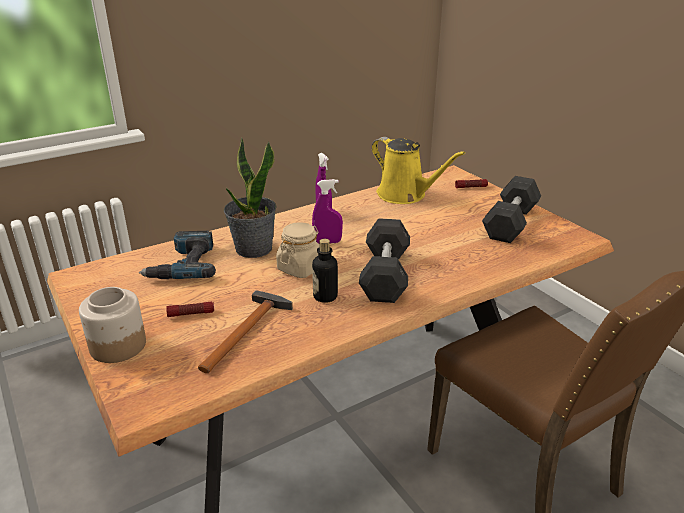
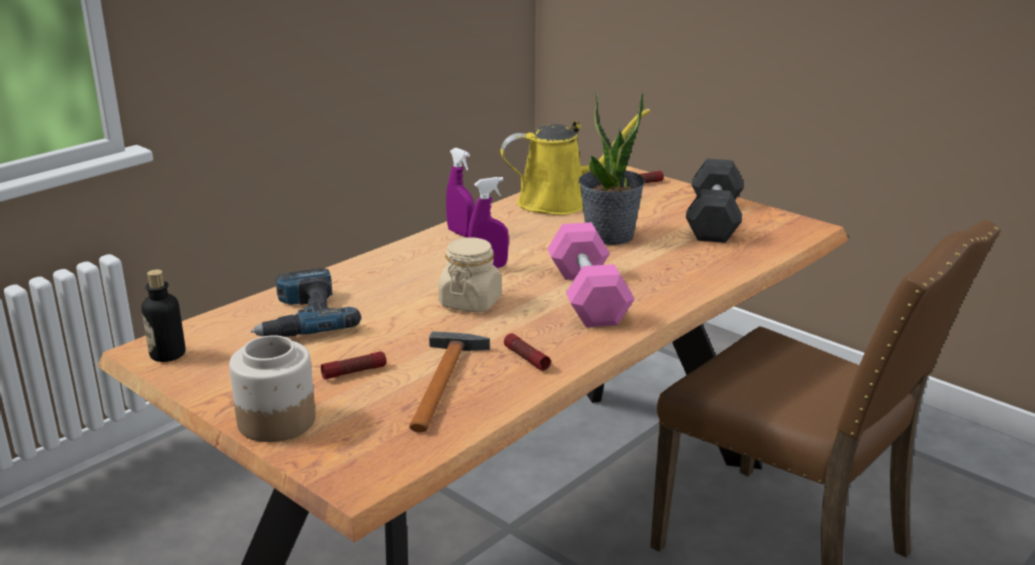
camera: 15 degrees left, 5 degrees down
potted plant [224,137,276,258] -> potted plant moved to [579,92,645,245]
bottle [312,239,338,303] -> bottle moved to [141,269,185,362]
grey dumbbell [359,218,410,303] -> pink dumbbell [547,222,634,327]
yellow watering can [372,137,465,204] -> yellow watering can turned 45 degrees counterclockwise [501,109,650,215]
none -> flashlight [504,333,551,371]

